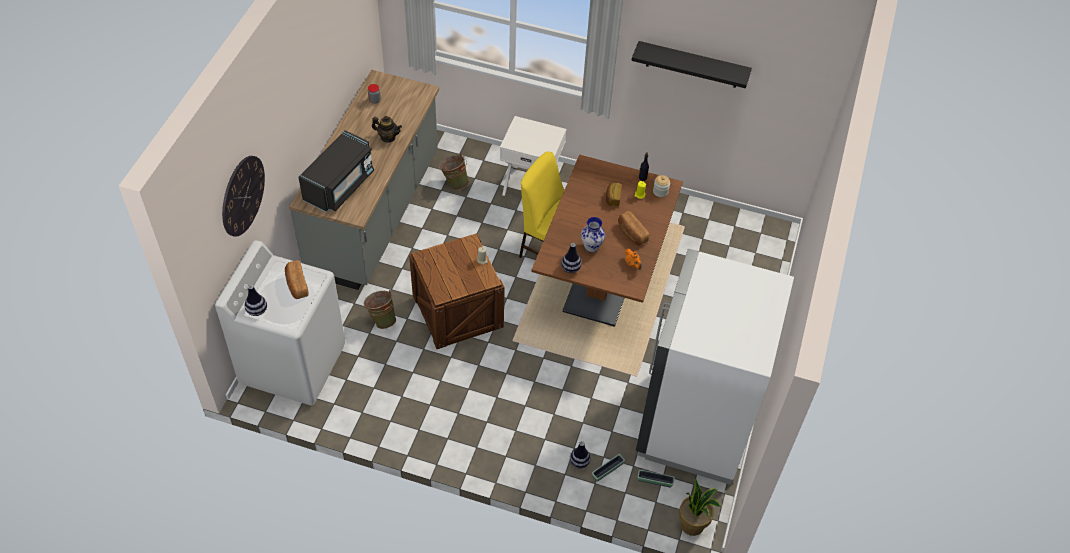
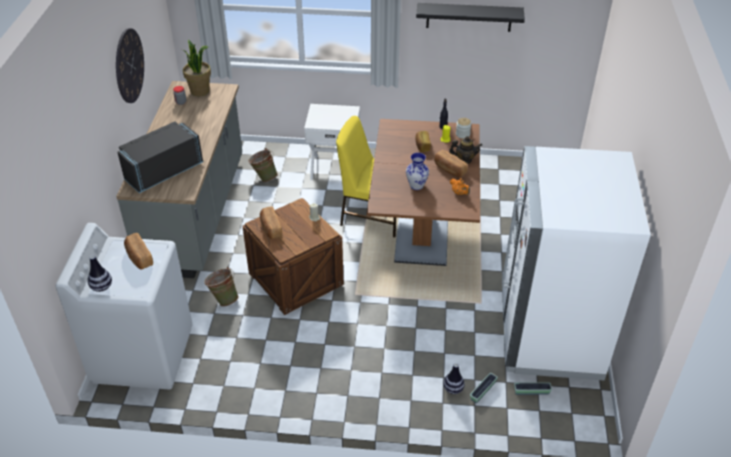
camera: 10 degrees left, 10 degrees down
wall clock [222,156,265,237] -> wall clock moved to [116,28,144,103]
black microwave [298,130,374,212] -> black microwave turned 150 degrees counterclockwise [117,122,203,193]
teapot [372,116,402,143] -> teapot moved to [449,136,482,164]
vase [561,243,582,273] -> none
potted plant [679,478,721,536] -> potted plant moved to [183,39,211,96]
none -> bread [260,206,282,239]

